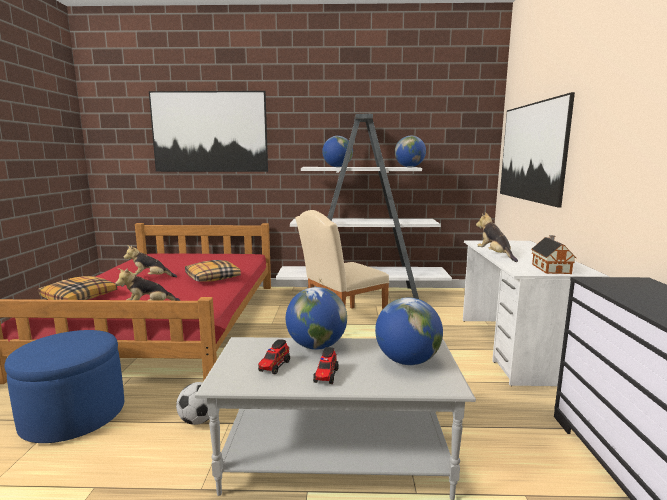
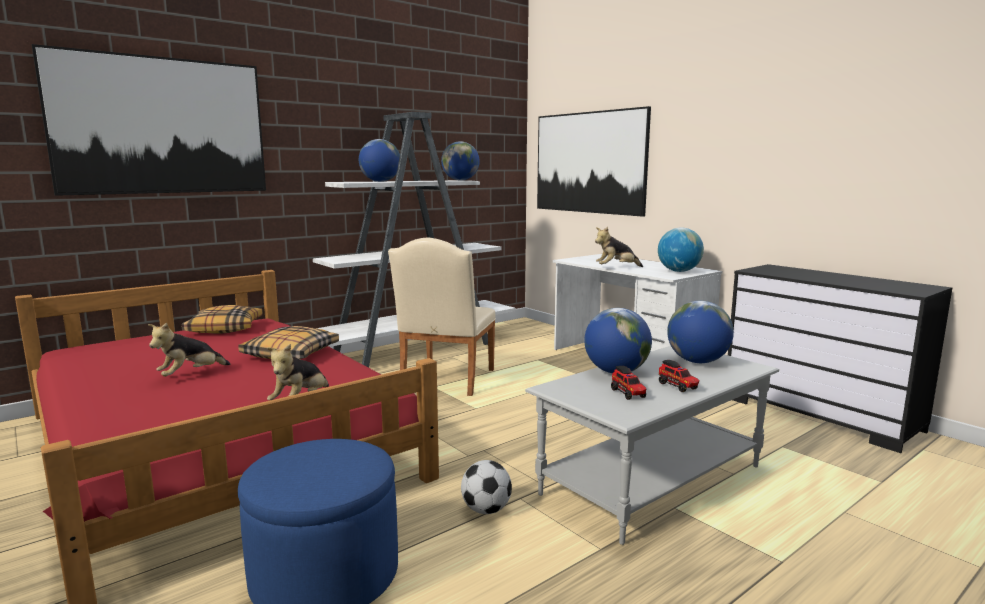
camera: 40 degrees left, 0 degrees up
pillow [38,276,117,300] -> pillow moved to [181,305,263,334]
plush toy [476,213,518,262] -> plush toy turned 45 degrees counterclockwise [595,227,643,267]
toy house [531,235,576,274] -> globe [658,227,704,272]

